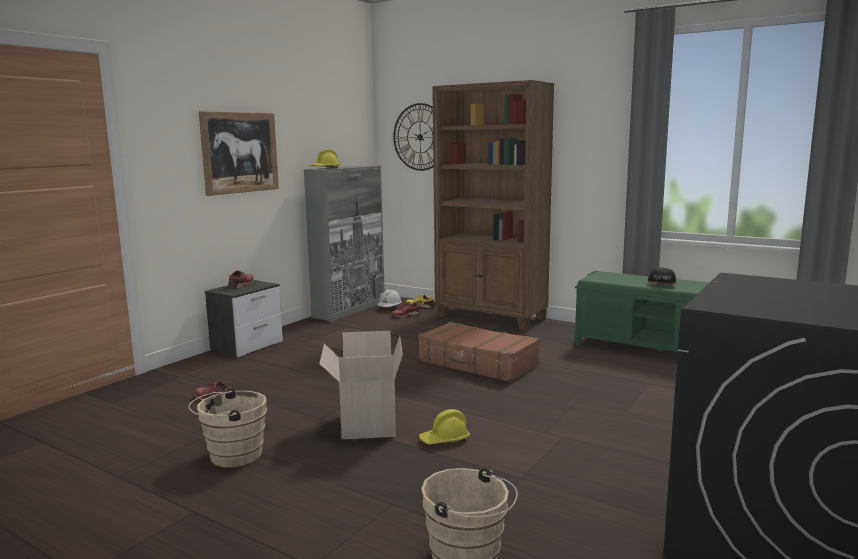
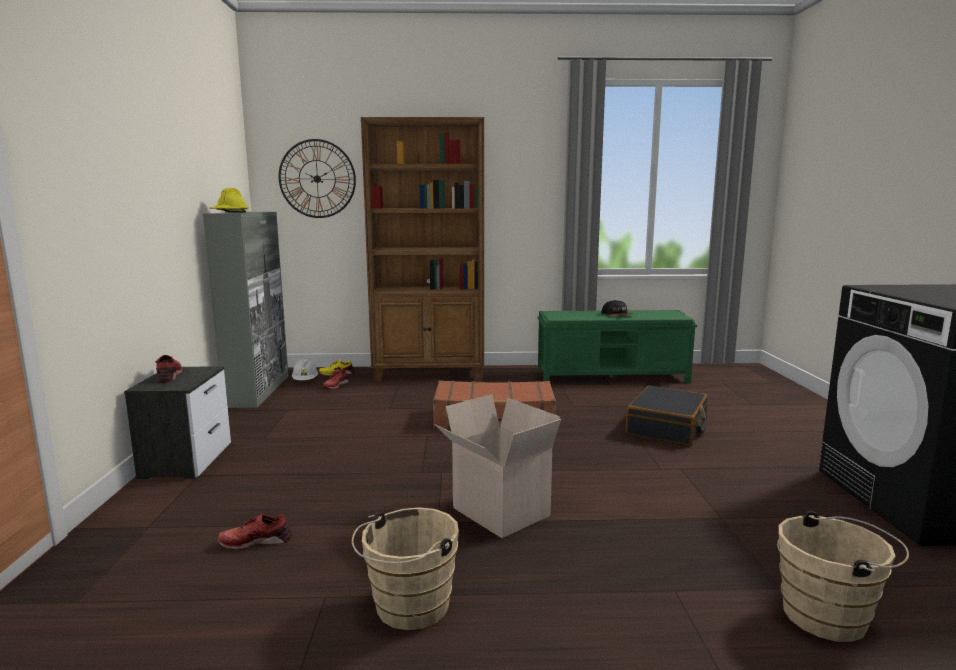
camera: 35 degrees left, 0 degrees up
picture [199,111,279,196] -> none
yellow hard hat [419,409,470,444] -> none
none -> black suitcase [626,385,708,445]

